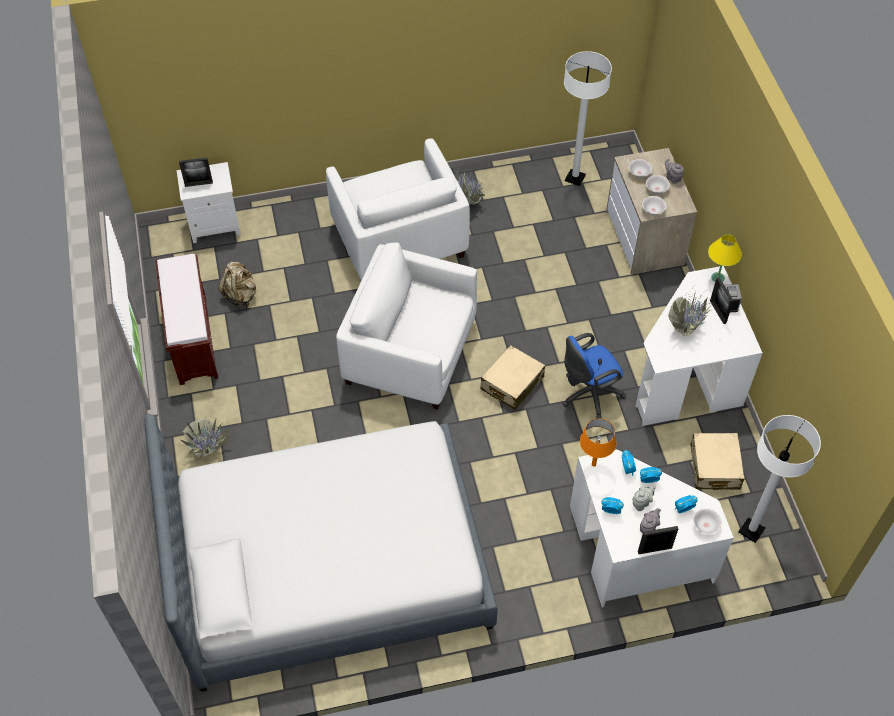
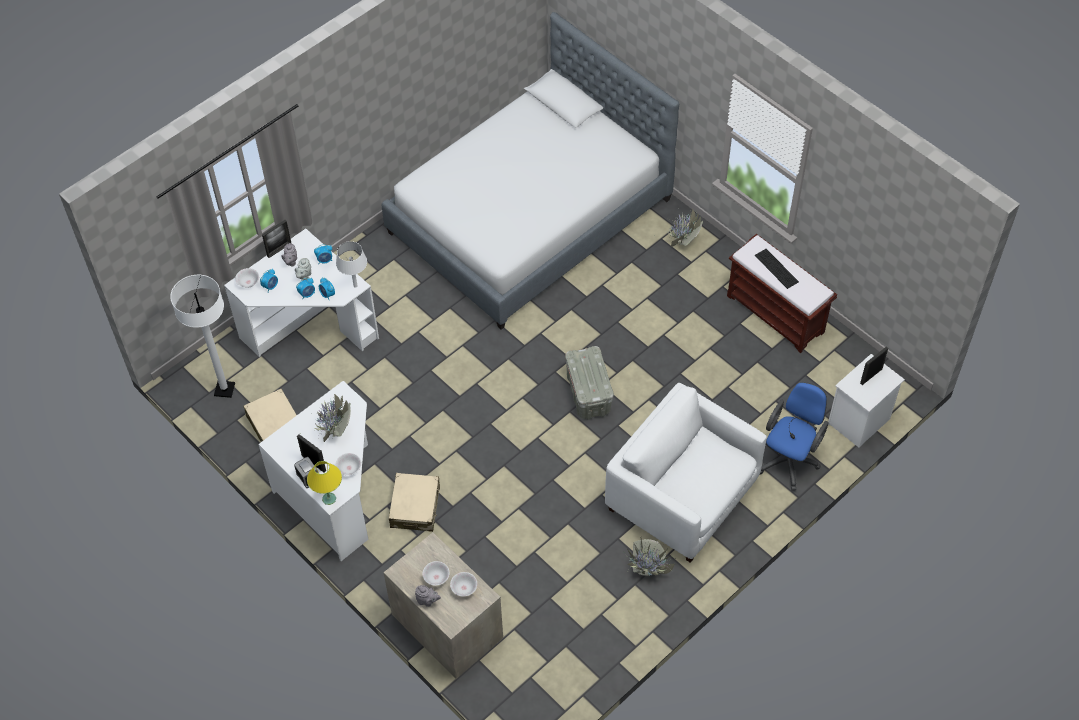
camera: 150 degrees right, 0 degrees up
beige backpack [218,262,256,308] -> none
white armchair [336,242,477,410] -> grey storage box [565,346,614,419]
beige suitcase [480,345,545,410] -> beige suitcase moved to [389,473,440,532]
blue office chair [562,333,626,419] -> blue office chair moved to [760,382,829,491]
white floor lamp [564,51,612,186] -> none
orange table lamp [580,419,616,467] -> white table lamp [336,241,367,288]
white bowl [642,196,666,215] -> white bowl moved to [335,453,361,475]
none -> keyboard [755,249,799,289]

